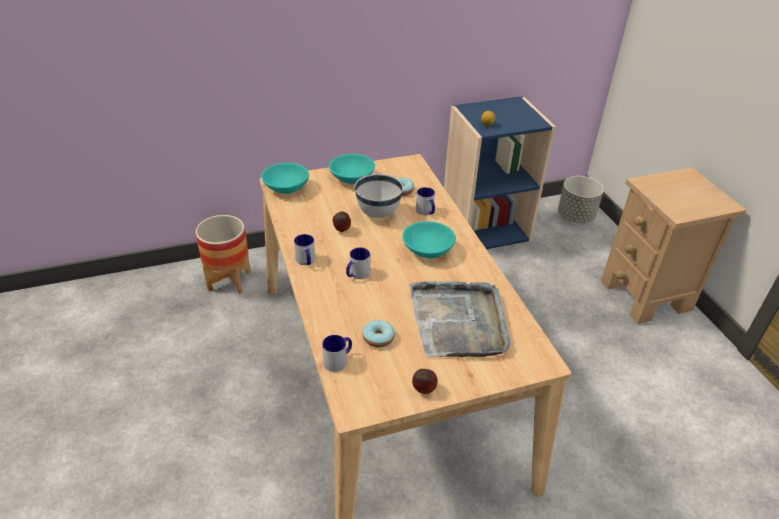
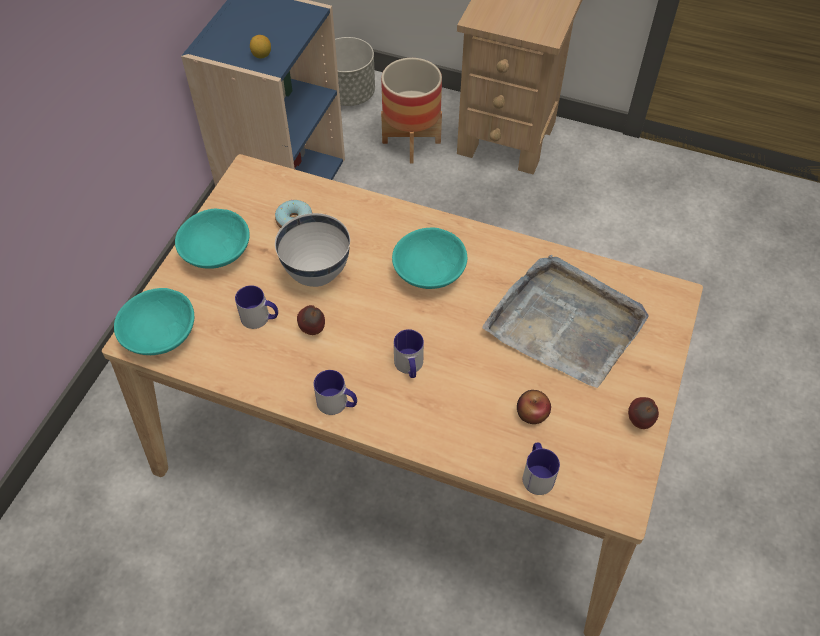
camera: 50 degrees left, 15 degrees up
planter [195,215,251,294] -> planter moved to [381,58,442,163]
donut [363,320,395,348] -> apple [517,390,551,424]
mug [416,187,435,215] -> mug moved to [235,285,278,329]

